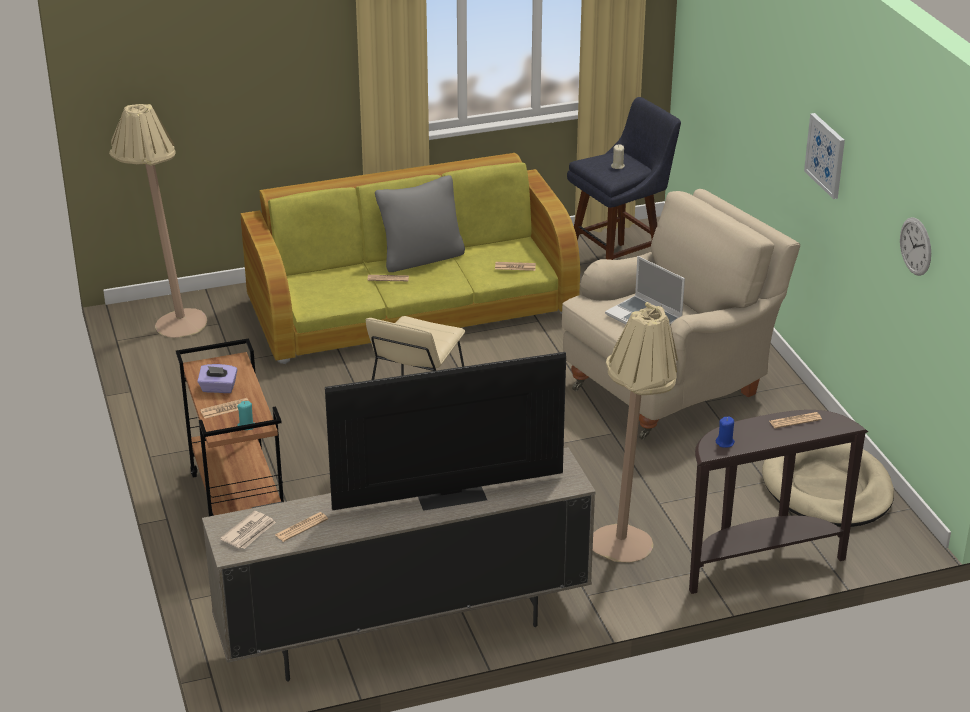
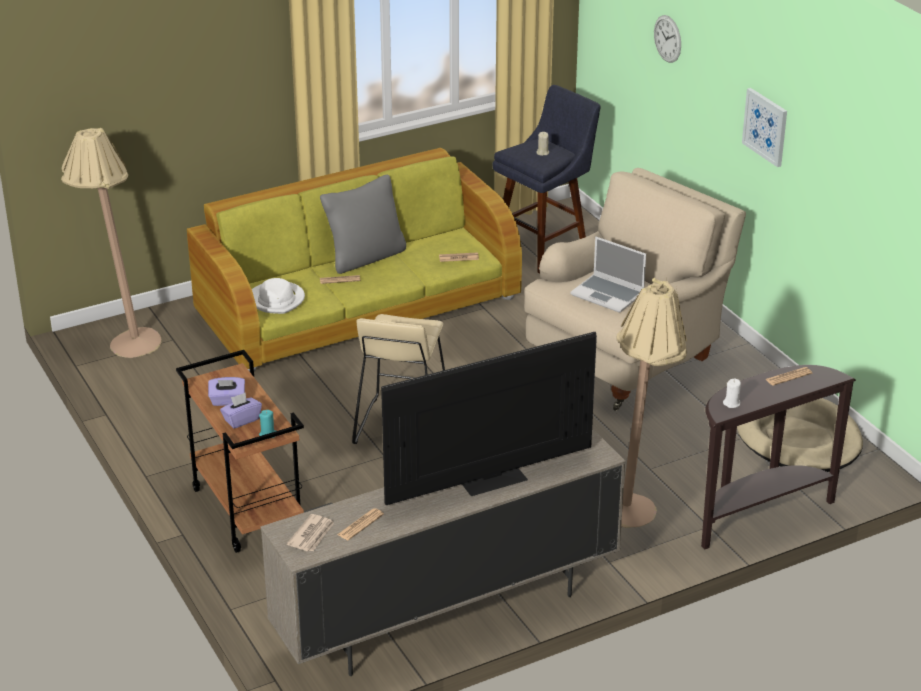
camera: 10 degrees left, 0 degrees up
newspaper [200,398,249,418] -> purple tissue box [220,393,262,429]
blue candle [716,417,735,448] -> white candle [723,378,741,408]
wall clock [900,217,931,276] -> wall clock moved to [654,15,681,63]
none -> white hat [252,278,305,314]

